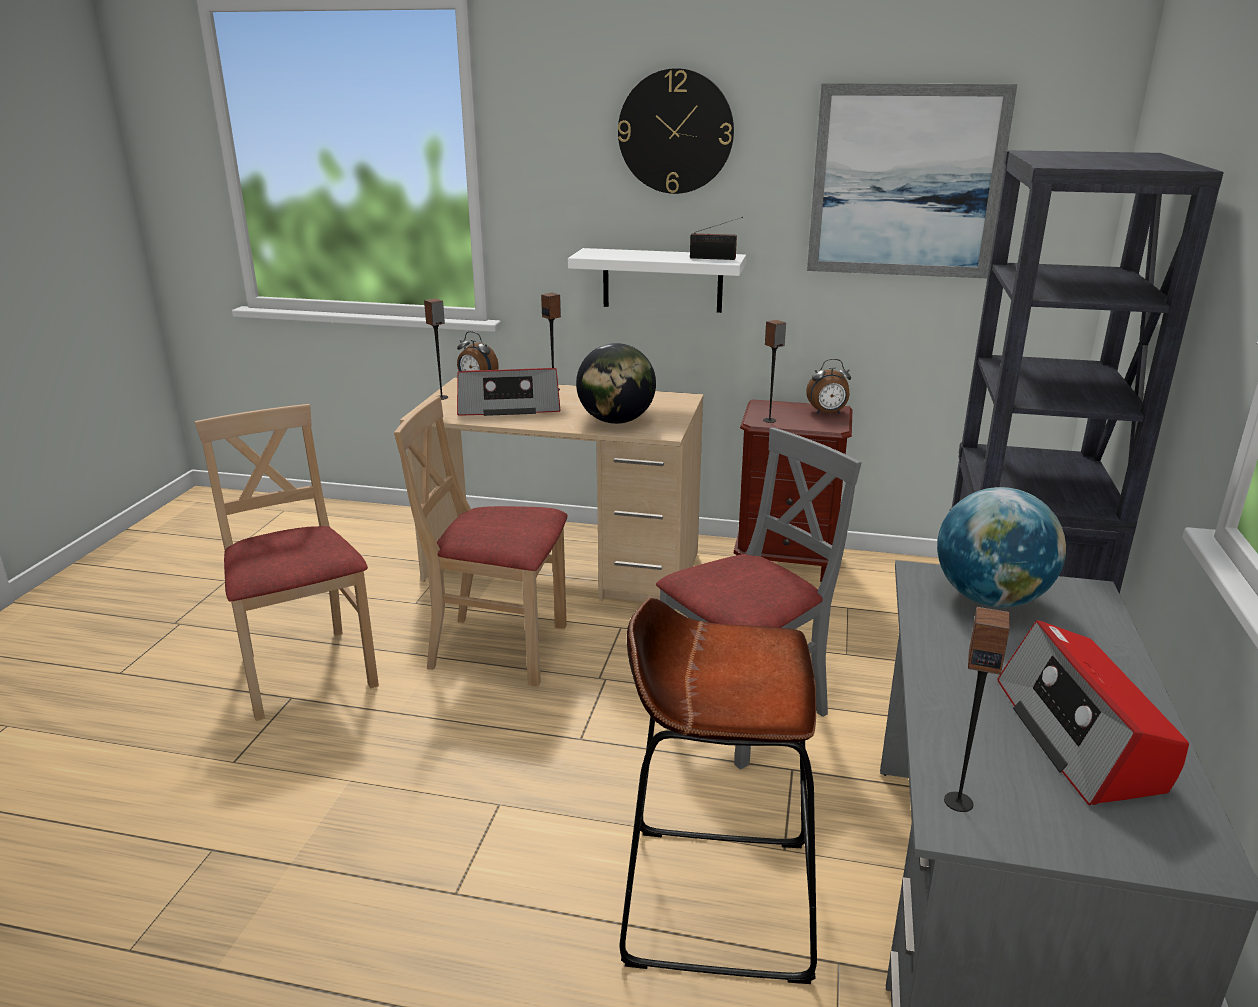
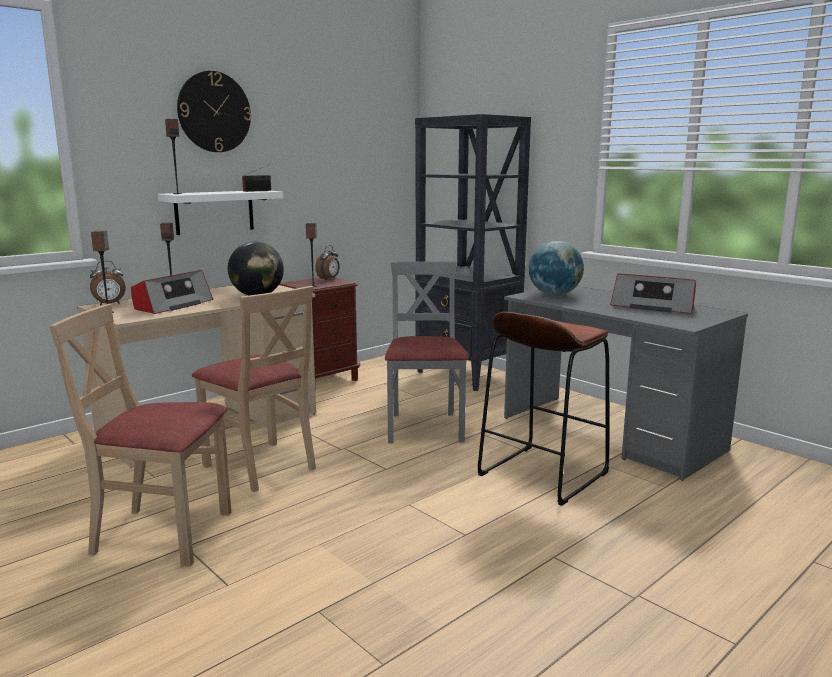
camera: 55 degrees left, 10 degrees down
beige chair [394,396,568,686] -> beige chair turned 90 degrees counterclockwise [192,286,316,492]
picture [807,83,1017,278] -> none
speaker [944,607,1010,812] -> speaker moved to [165,119,183,194]

